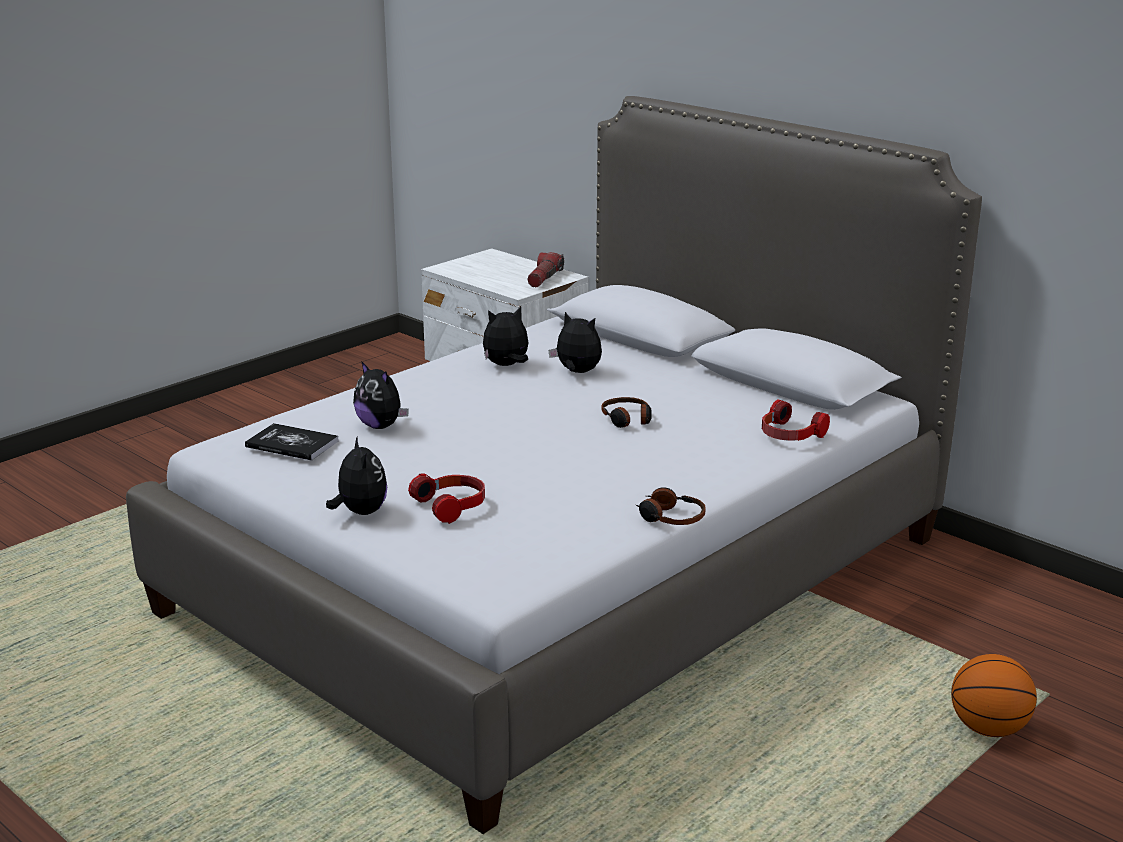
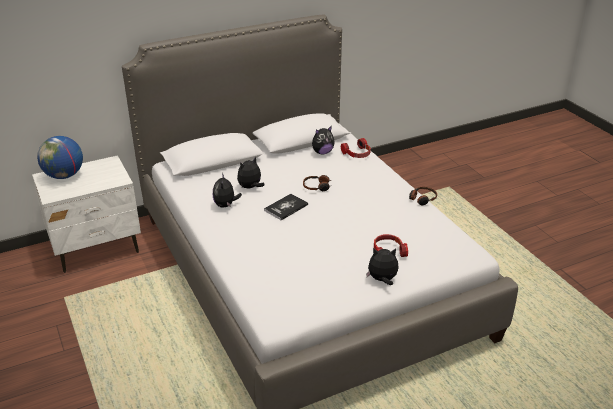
camera: 70 degrees left, 10 degrees up
book [245,423,339,461] -> book moved to [264,194,308,220]
plush toy [353,361,409,429] -> plush toy moved to [312,126,335,155]
flashlight [527,252,564,287] -> none
basketball [951,654,1037,737] -> none
none -> globe [37,136,83,179]

